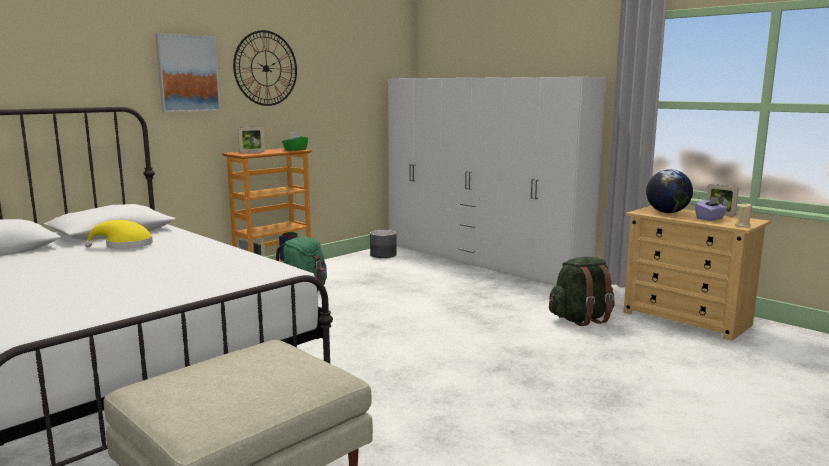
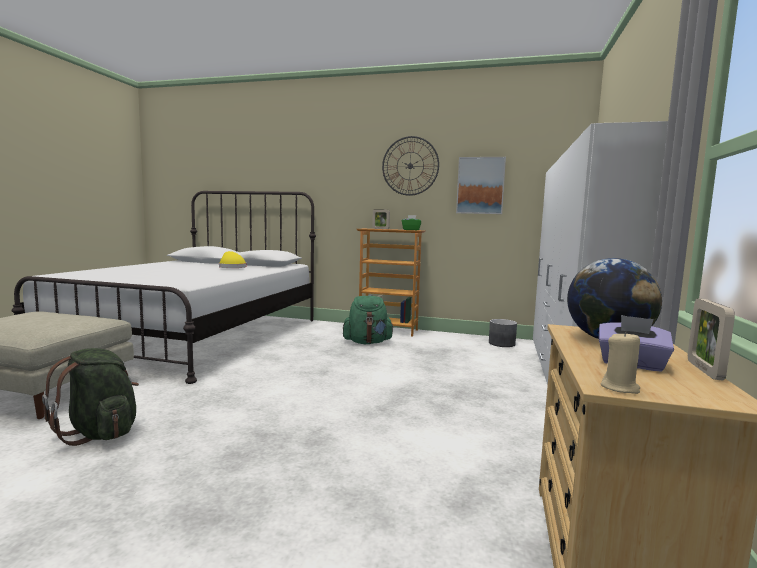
camera: 60 degrees right, 5 degrees down
picture [155,33,221,112] -> picture moved to [456,157,506,214]
green backpack [549,257,615,326] -> green backpack moved to [42,348,139,446]

